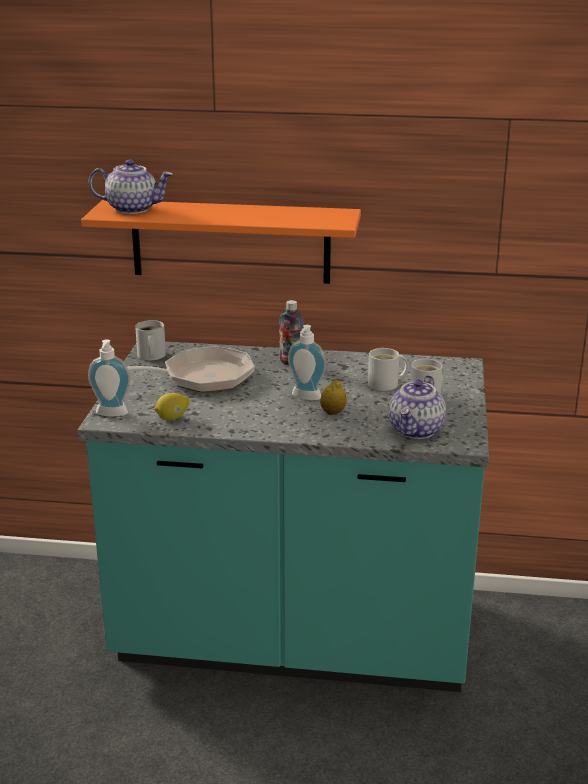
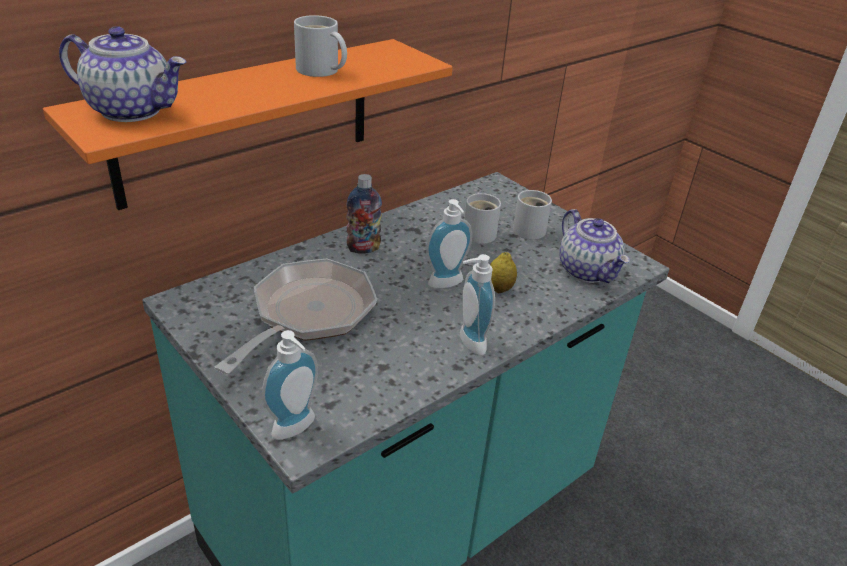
camera: 50 degrees left, 10 degrees up
teapot [88,159,172,214] -> teapot turned 60 degrees clockwise [59,26,186,122]
white mug [135,320,166,360] -> white mug moved to [294,15,347,77]
lemon [155,393,190,420] -> none
none -> soap dispenser [460,254,495,355]

